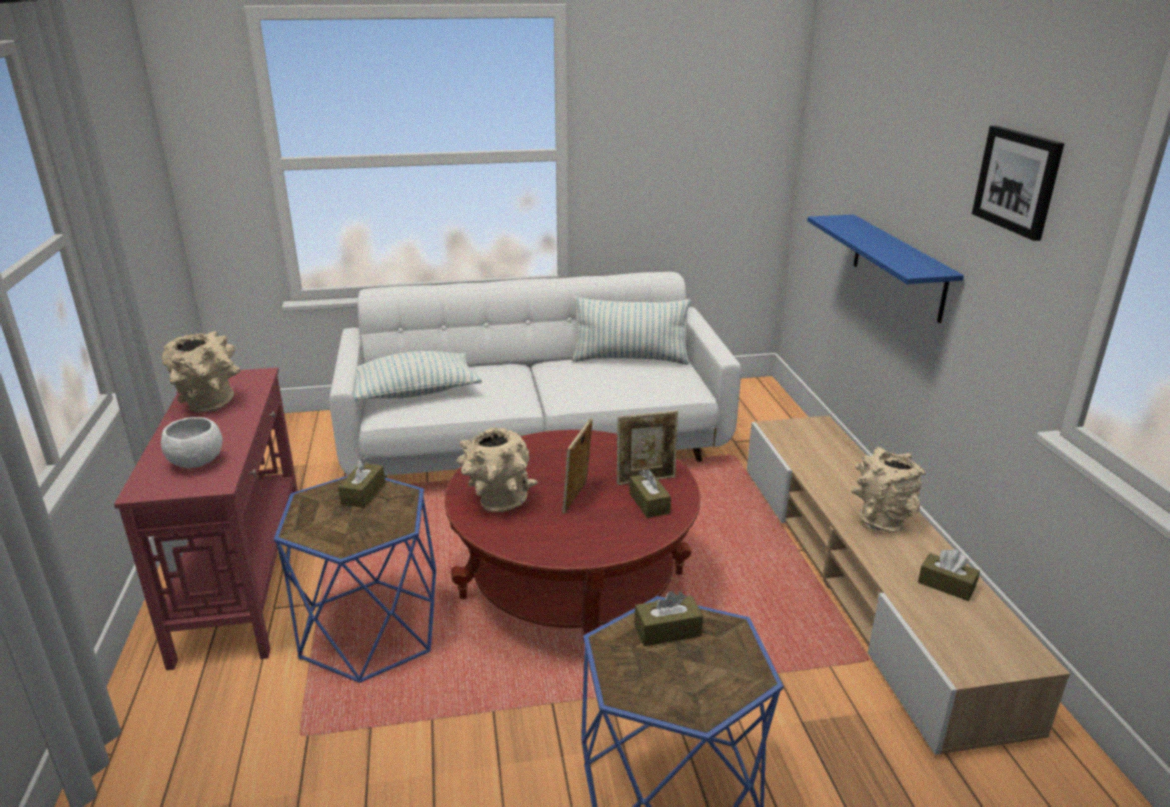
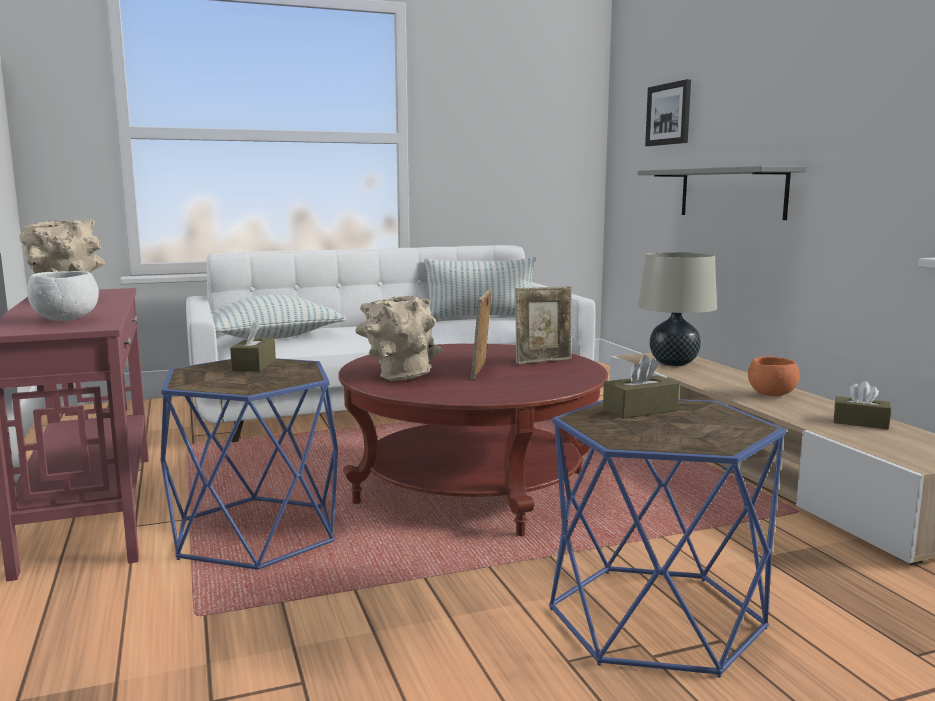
camera: 10 degrees left, 15 degrees down
brown tissue box [630,469,671,518] -> none
blue shelf [807,214,964,323] -> grey shelf [638,166,805,220]
beige vase [851,447,926,532] -> orange bowl [748,356,800,396]
picture [972,126,1064,241] -> picture moved to [645,79,691,146]
none -> beige table lamp [638,252,717,366]

